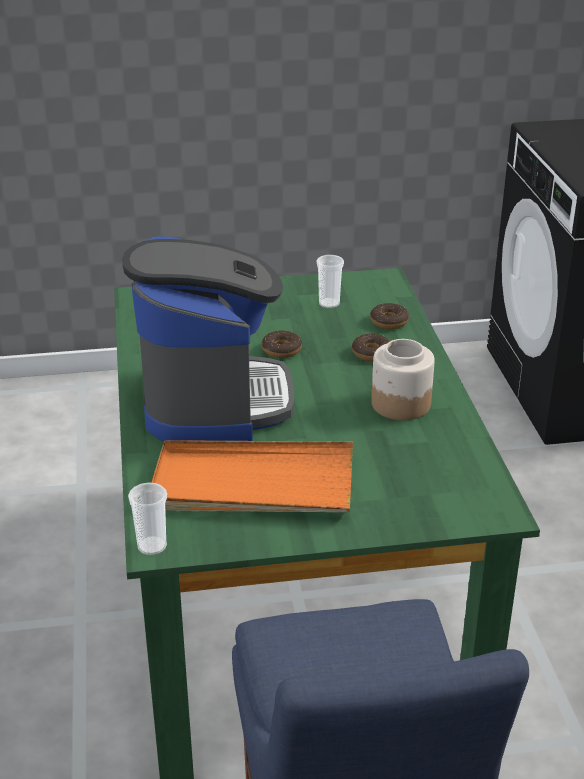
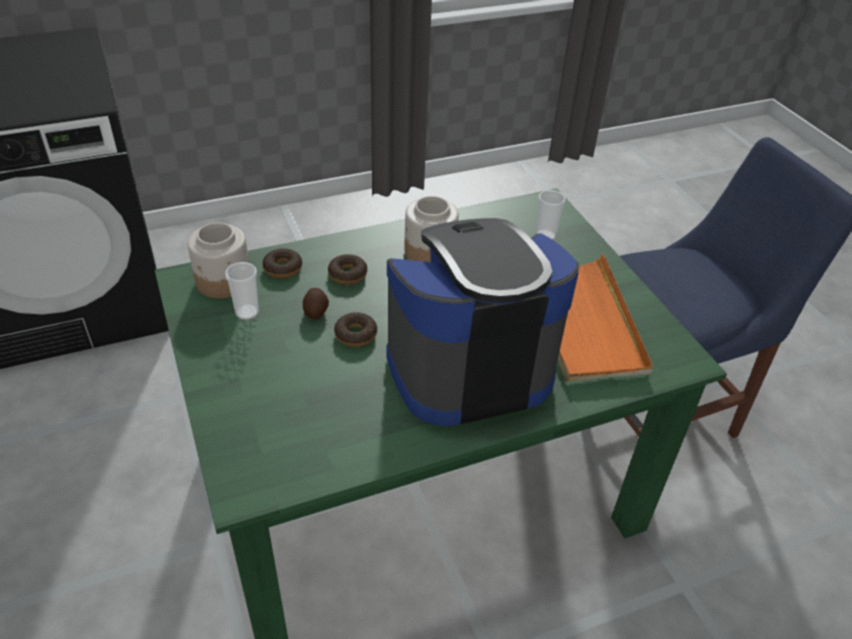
camera: 105 degrees left, 10 degrees up
cup [128,482,167,555] -> cup moved to [535,190,566,240]
none -> jar [188,222,249,299]
none -> potato [303,288,329,320]

